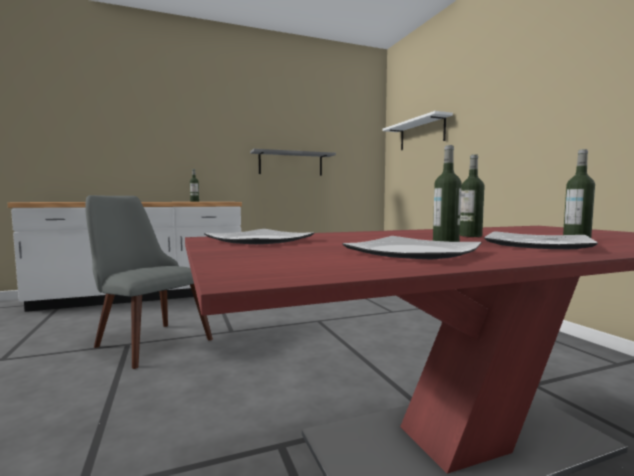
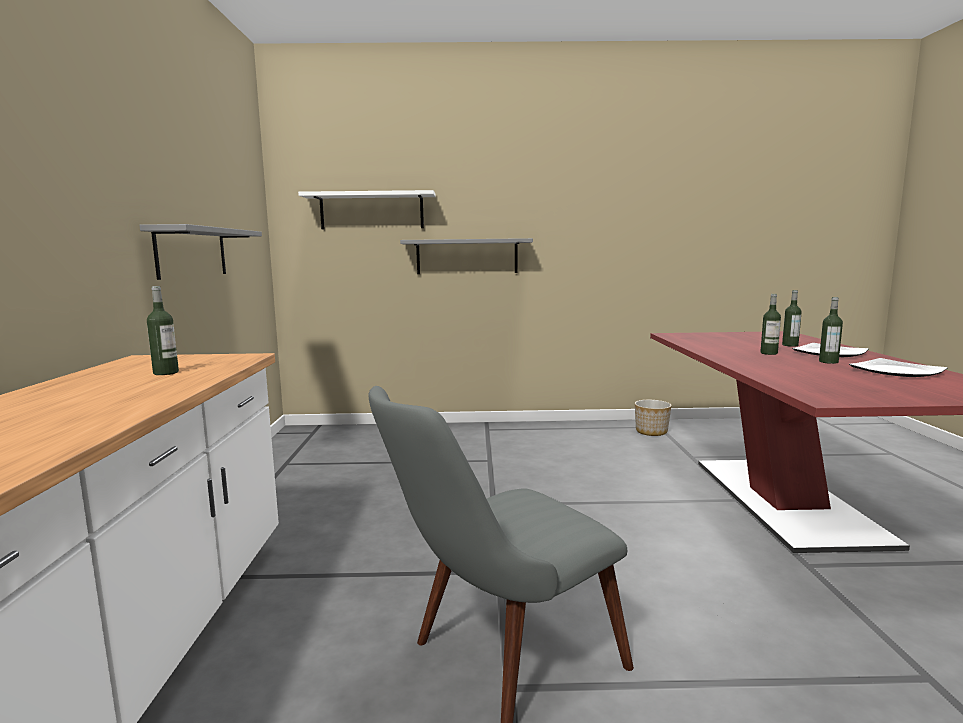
camera: 70 degrees left, 5 degrees up
plate [204,229,314,244] -> none
none -> grey shelf [400,238,533,274]
none -> planter [635,400,672,436]

